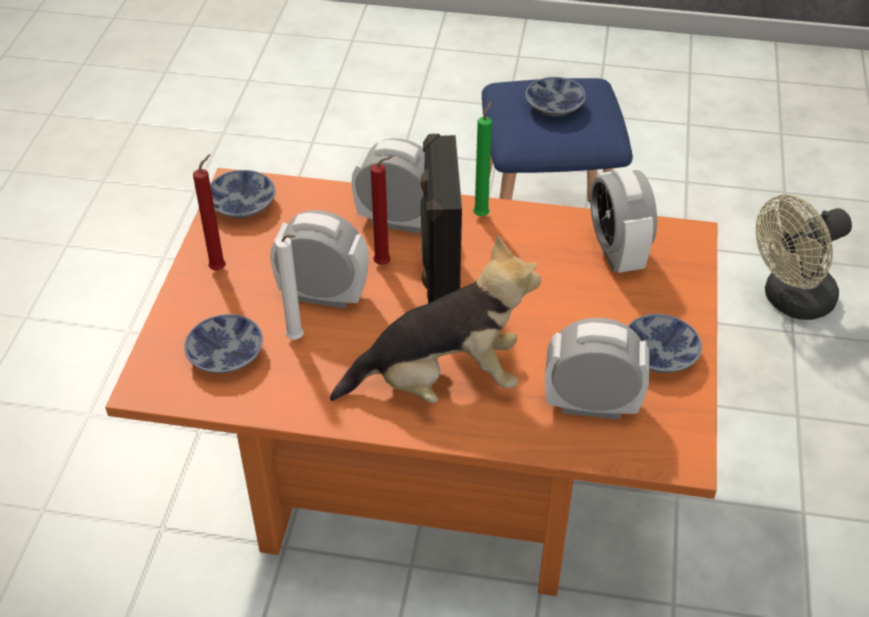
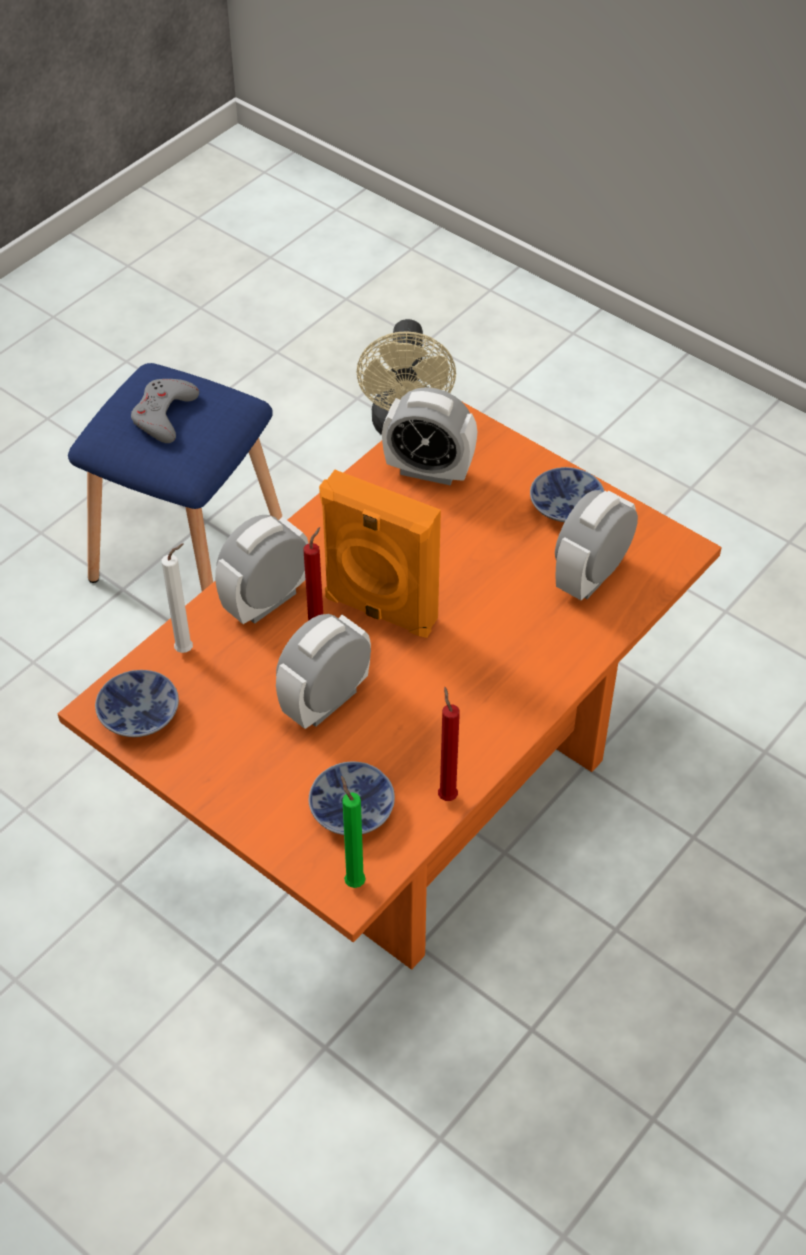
camera: 60 degrees left, 5 degrees up
red candle [193,154,226,270] -> red candle moved to [438,687,460,801]
white candle [275,235,304,340] -> white candle moved to [162,544,193,653]
plush toy [330,235,541,403] -> none
black speaker [421,134,462,303] -> orange speaker [319,470,441,638]
green candle [473,101,492,216] -> green candle moved to [341,776,366,888]
bowl [526,77,586,117] -> grey game controller [131,379,199,443]

